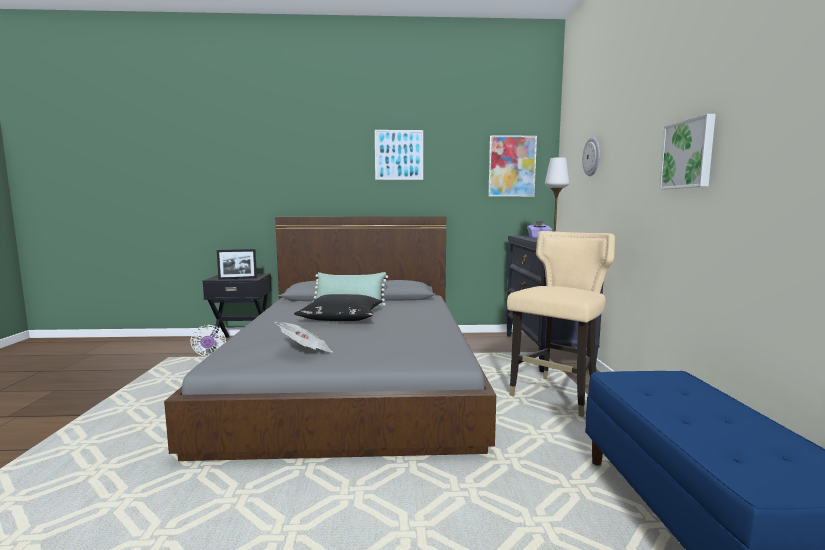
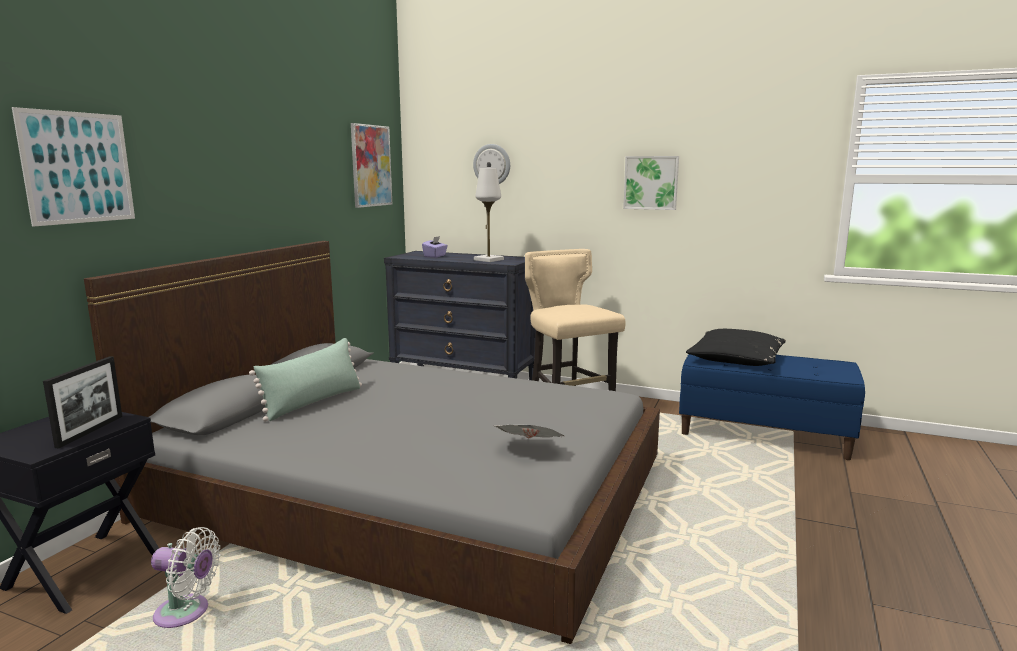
camera: 65 degrees left, 5 degrees up
black pillow [294,294,383,321] -> black pillow moved to [686,329,786,366]
picture [375,130,423,180] -> picture moved to [12,107,135,227]

